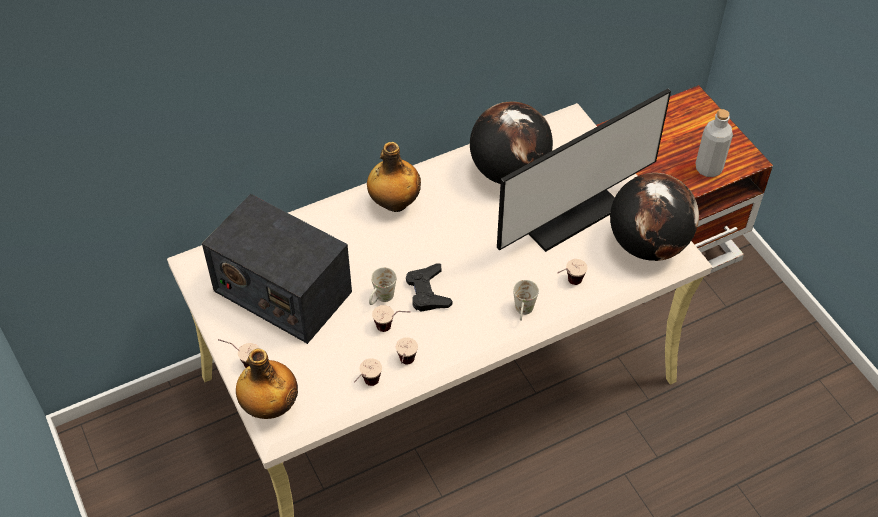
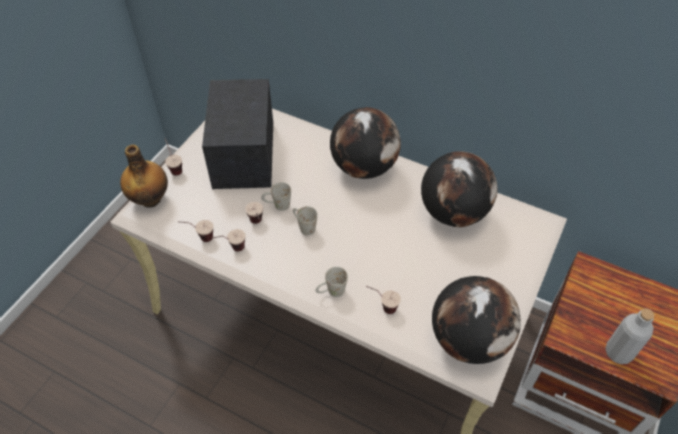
camera: 55 degrees right, 0 degrees up
bottle [367,142,421,212] -> globe [330,107,401,179]
black game controller [406,263,452,312] -> white mug [293,206,318,235]
monitor [497,89,671,252] -> none

